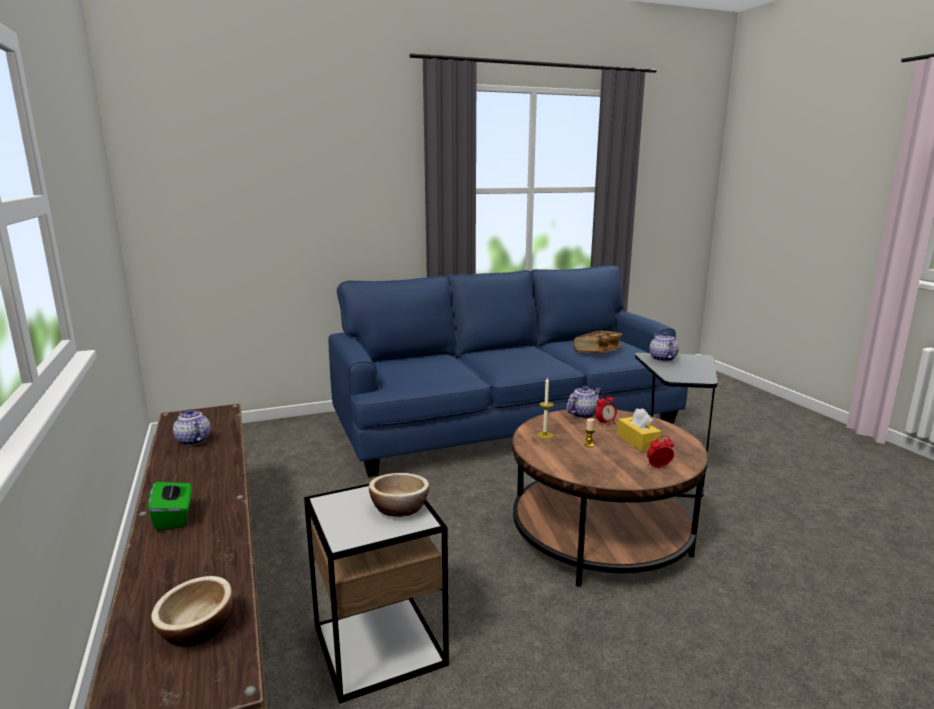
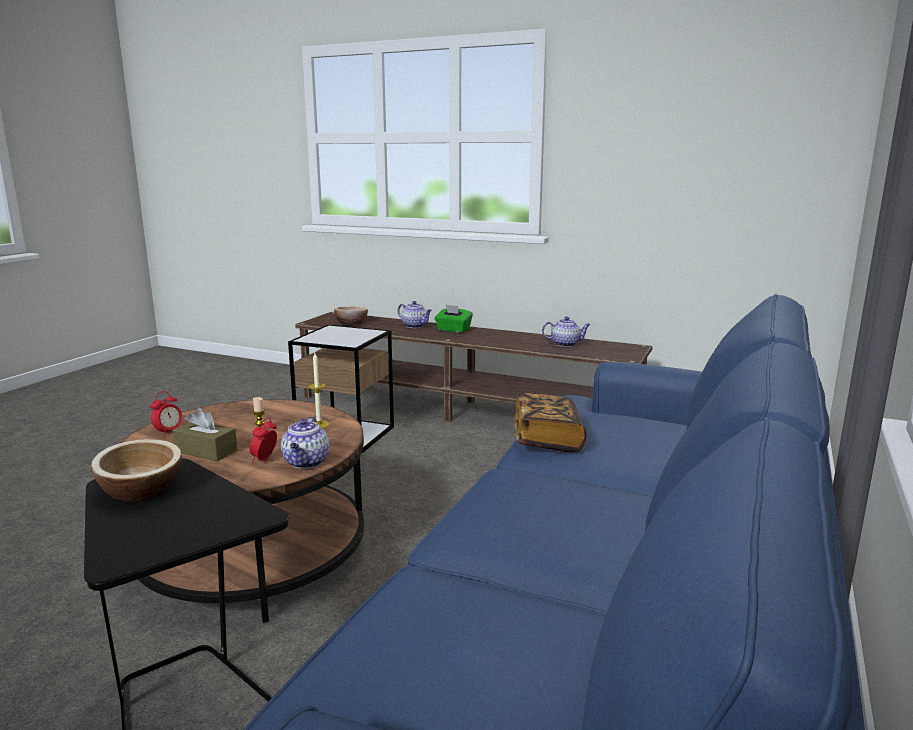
camera: 135 degrees right, 0 degrees up
bowl [369,473,429,517] -> bowl moved to [91,439,182,502]
book [574,331,622,353] -> book moved to [514,393,586,452]
yellow tissue box [617,408,661,451] -> brown tissue box [173,408,237,461]
teapot [649,332,679,361] -> teapot moved to [398,301,432,328]

